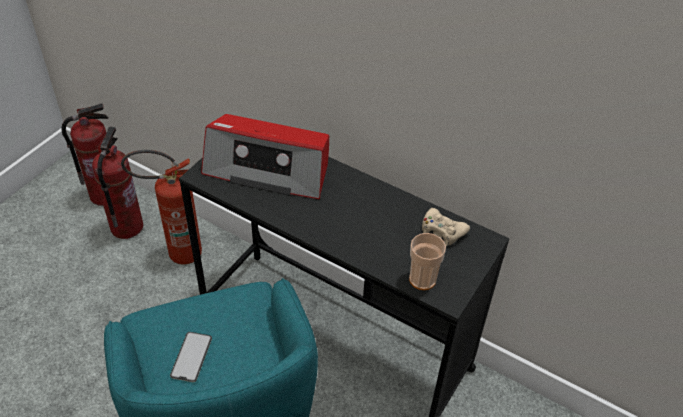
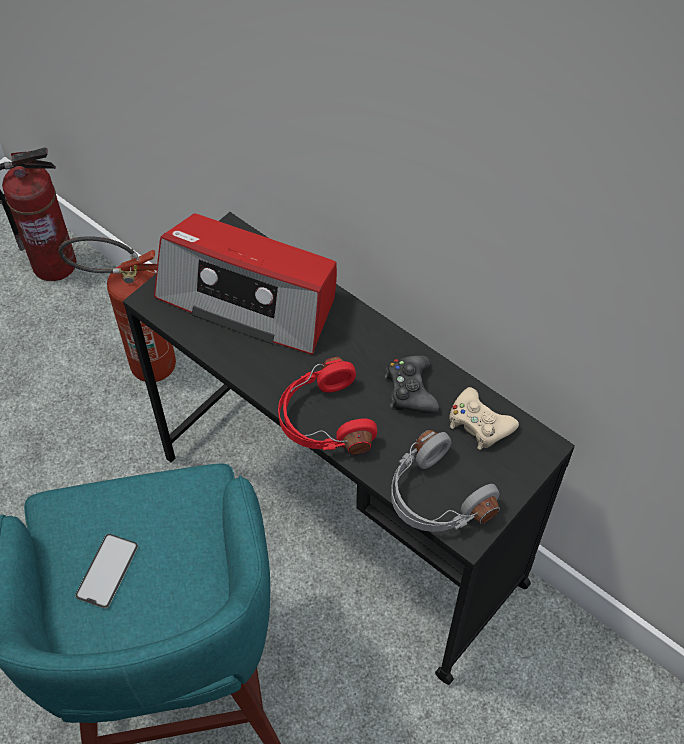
camera: 10 degrees right, 10 degrees up
fire extinguisher [92,127,143,239] -> none
cup [409,233,446,290] -> grey headphones [391,430,500,532]
none -> red headphones [278,357,377,454]
none -> black game controller [385,355,439,413]

